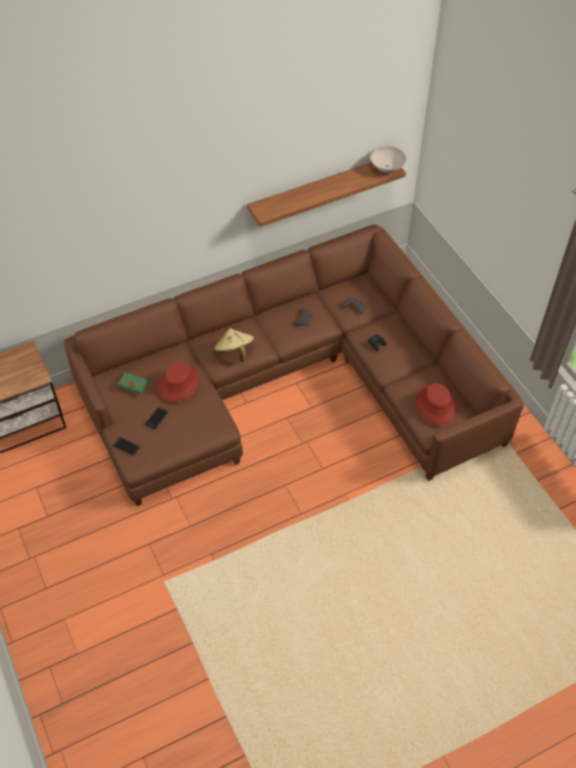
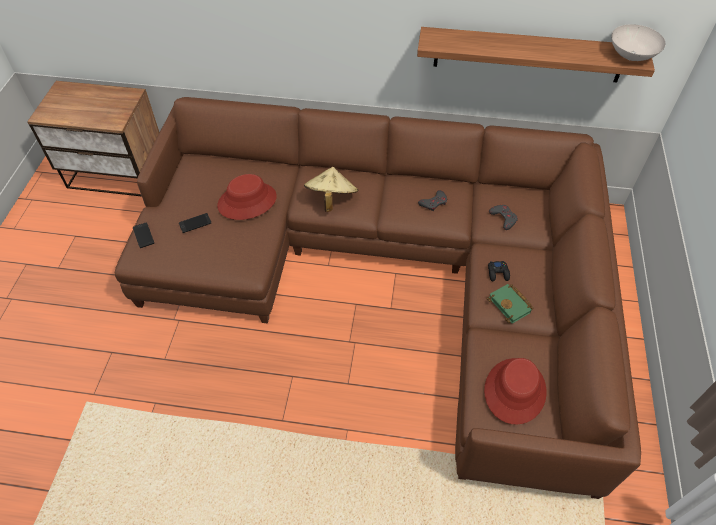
camera: 35 degrees right, 0 degrees up
green book [117,371,149,396] -> green book moved to [487,284,534,324]

